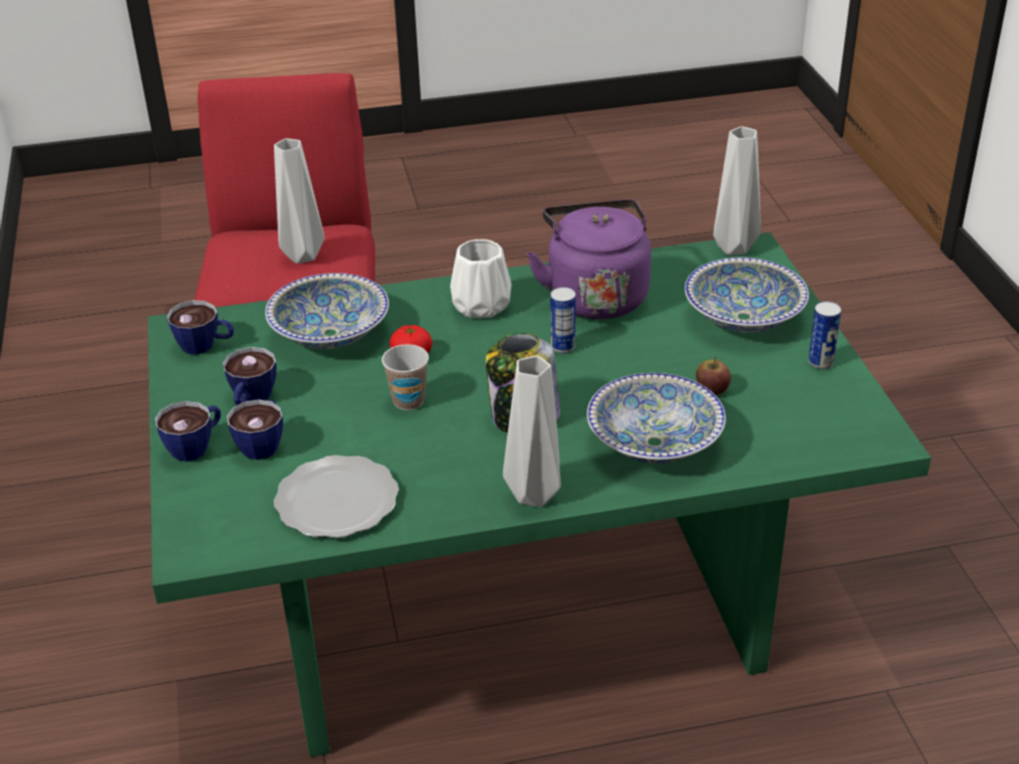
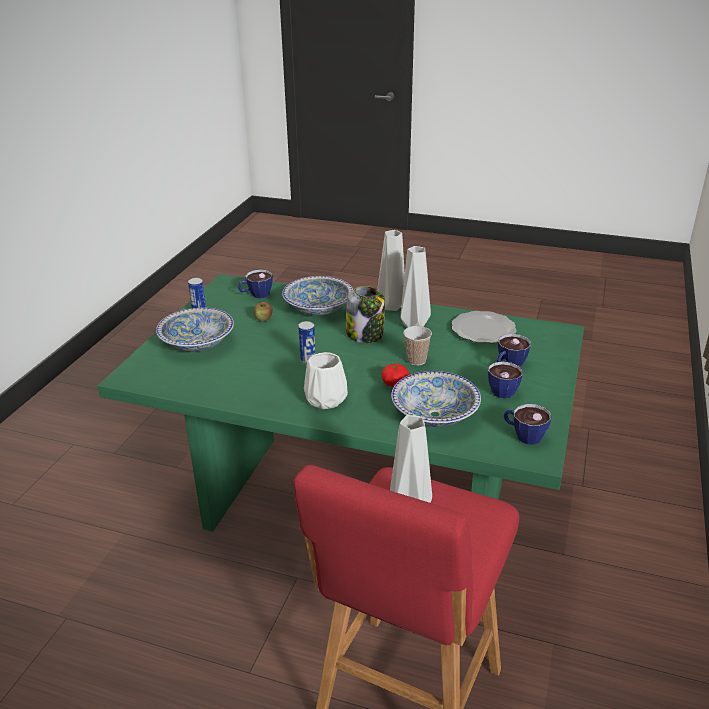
camera: 150 degrees left, 5 degrees down
cup [155,401,221,462] -> cup moved to [238,269,273,298]
purple kettle [527,199,651,319] -> none
grey vase [713,126,761,255] -> grey vase moved to [400,246,431,328]

